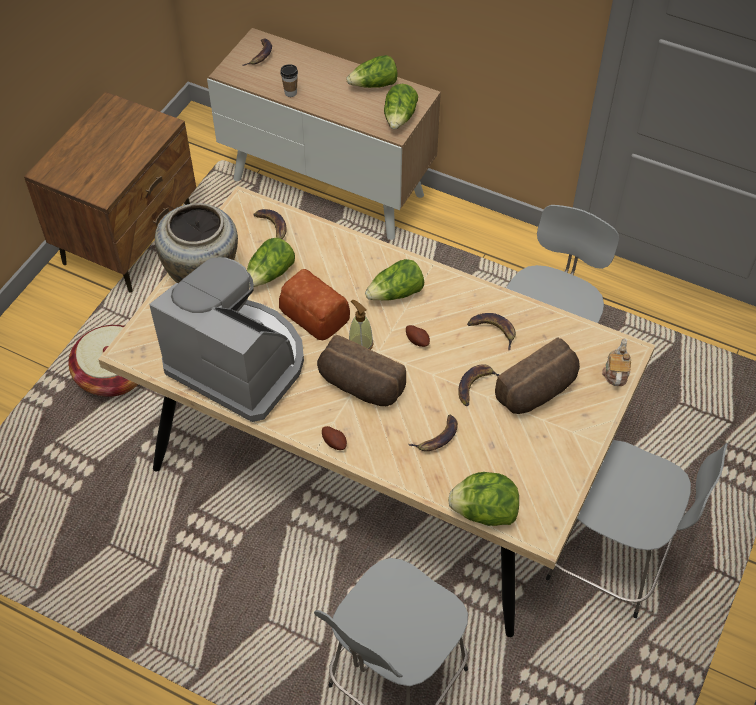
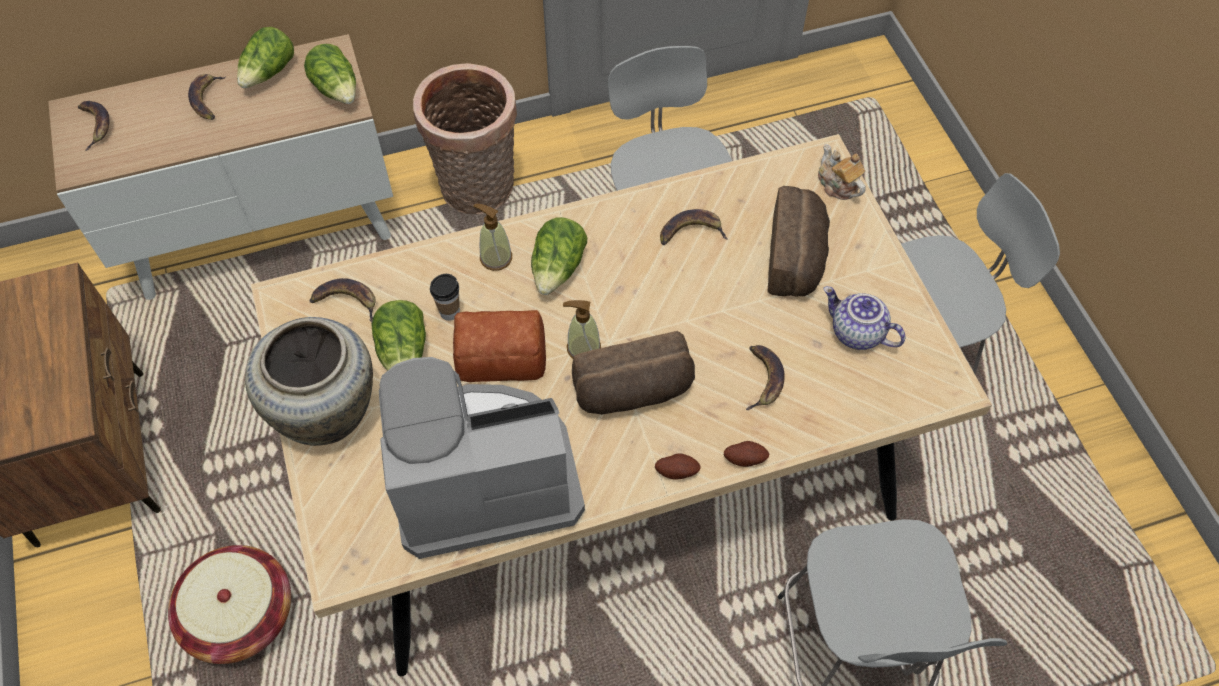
camera: 45 degrees left, 5 degrees up
cup [280,64,298,97] -> cup moved to [430,274,460,321]
potato [406,325,430,347] -> potato moved to [724,441,769,467]
lettuce [448,472,519,526] -> none
banana [458,364,499,406] -> banana moved to [188,74,226,120]
none -> basket [413,63,517,214]
none -> soap dispenser [473,204,512,271]
none -> teapot [824,286,905,350]

